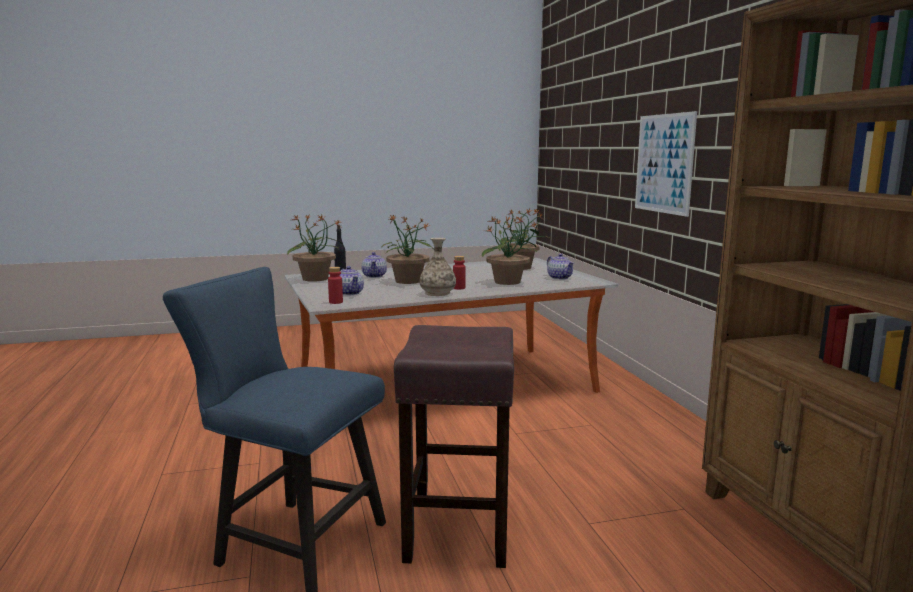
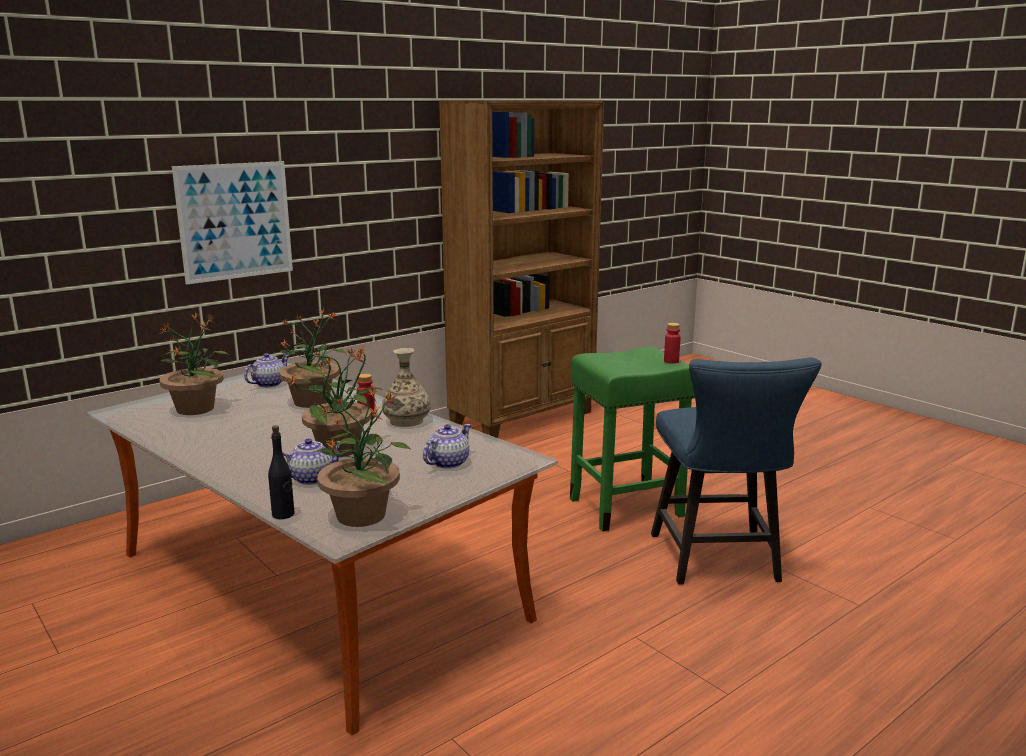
camera: 115 degrees left, 5 degrees up
red bottle [328,267,343,304] -> red bottle moved to [664,323,681,364]
brown stool [394,325,514,568] -> green stool [570,347,695,532]

